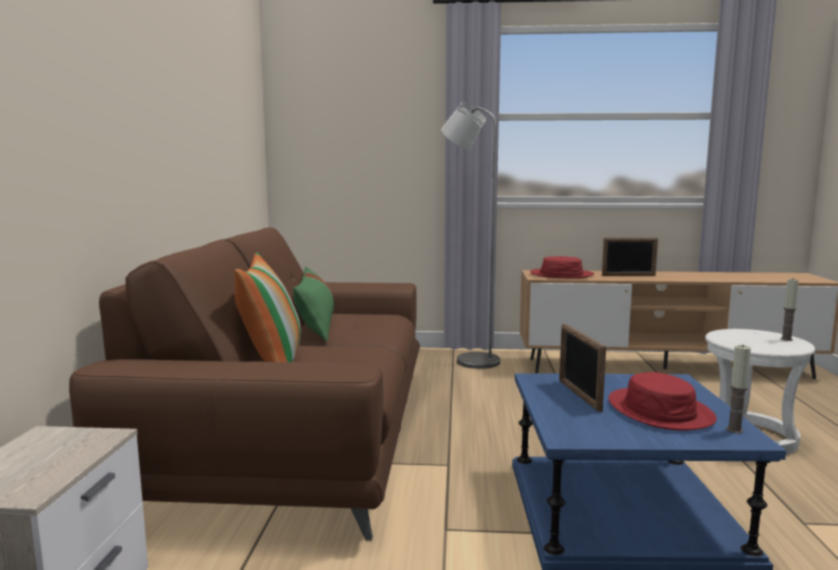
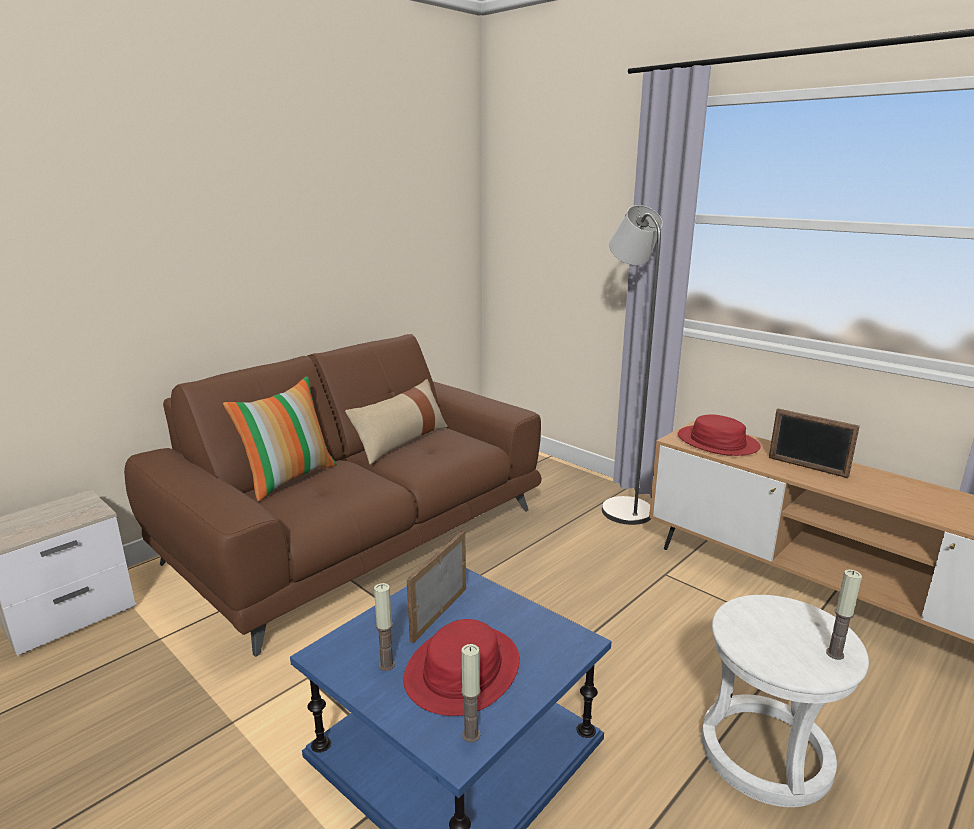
camera: 40 degrees right, 10 degrees up
green pillow [293,267,334,341] -> beige pillow [345,379,448,465]
none -> candle [374,583,395,671]

